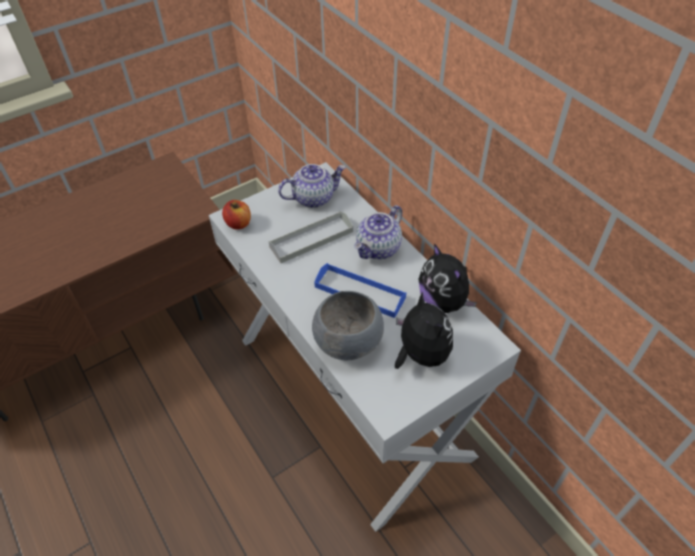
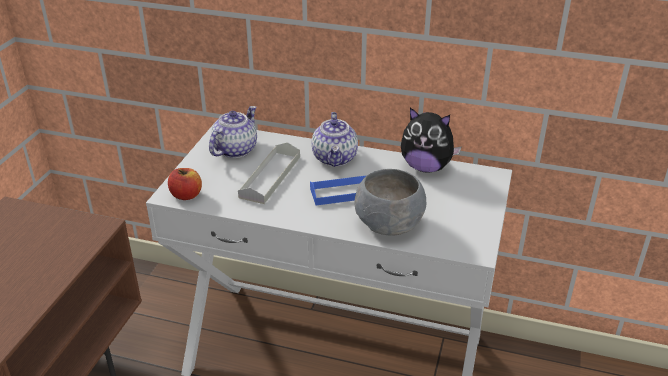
camera: 40 degrees left, 15 degrees down
plush toy [395,291,453,369] -> none

